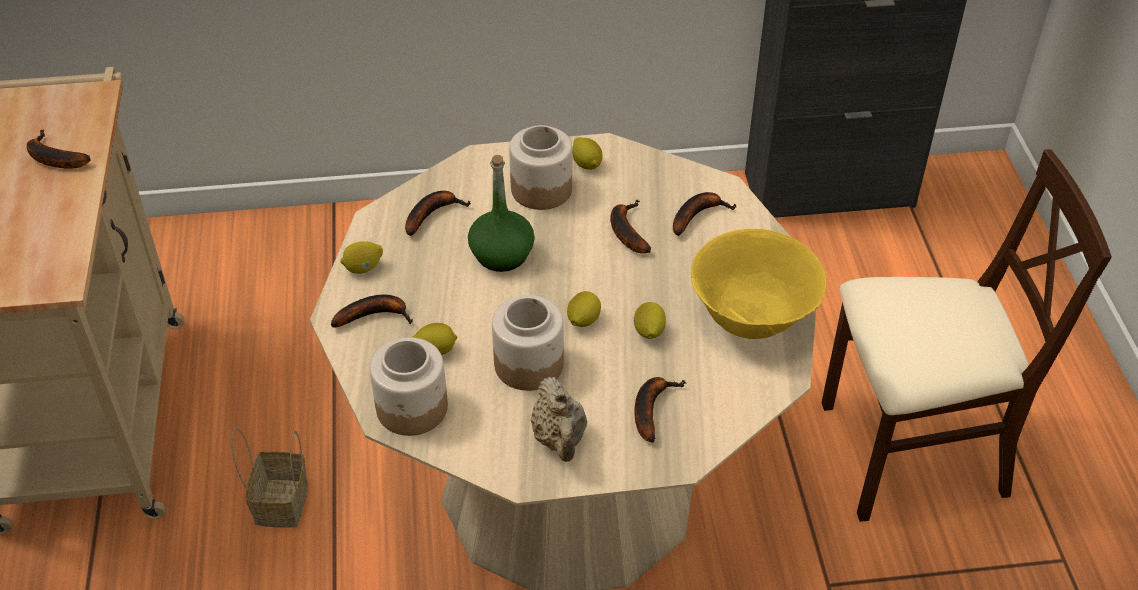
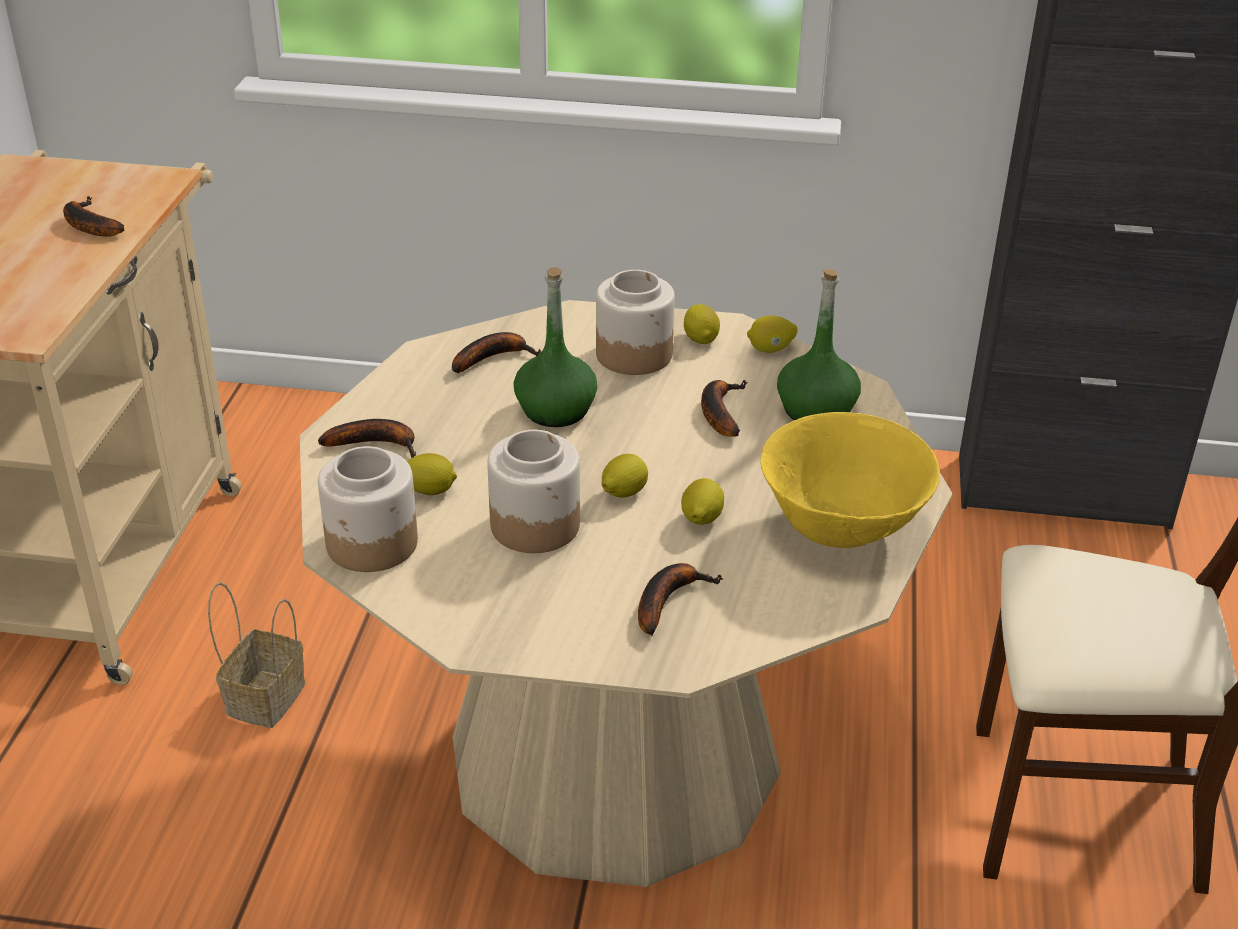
camera: 15 degrees right, 10 degrees down
lemon [340,241,383,274] -> lemon moved to [747,316,798,353]
beige teapot [530,377,587,462] -> none
banana [673,192,737,236] -> green bottle [777,269,861,420]

